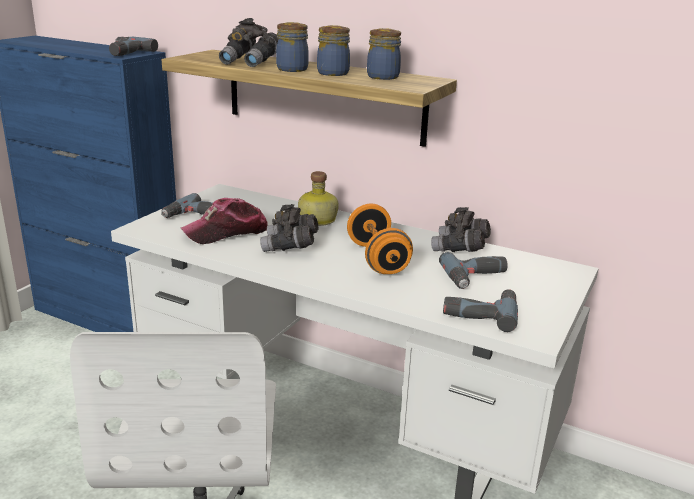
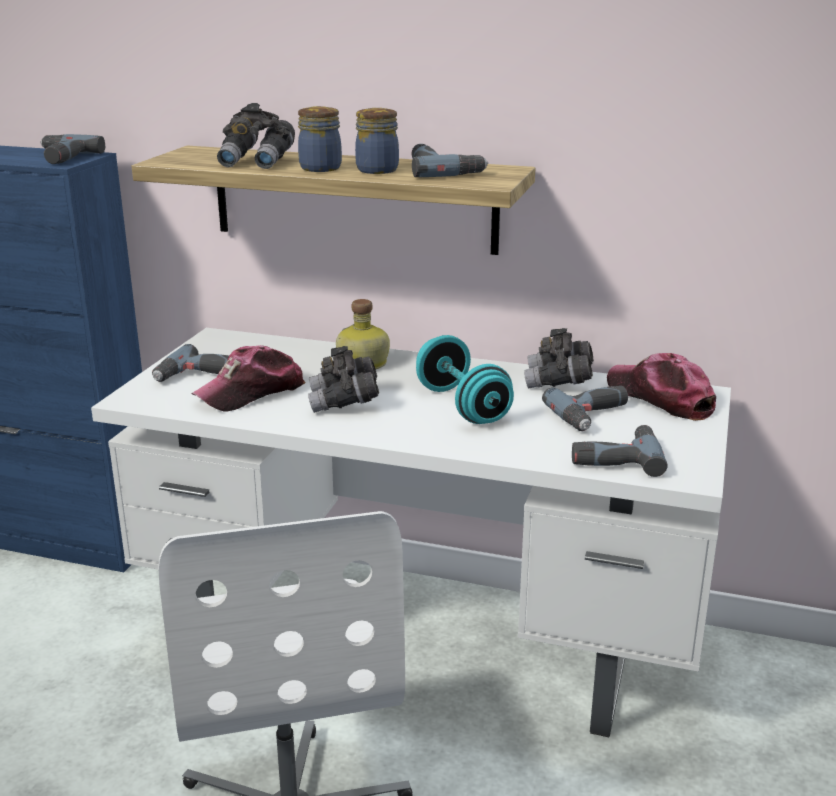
camera: 10 degrees left, 0 degrees up
orange dumbbell [347,204,413,274] -> turquoise dumbbell [416,335,514,424]
jar [367,28,401,80] -> power drill [411,144,488,177]
none -> cap [607,353,716,421]

